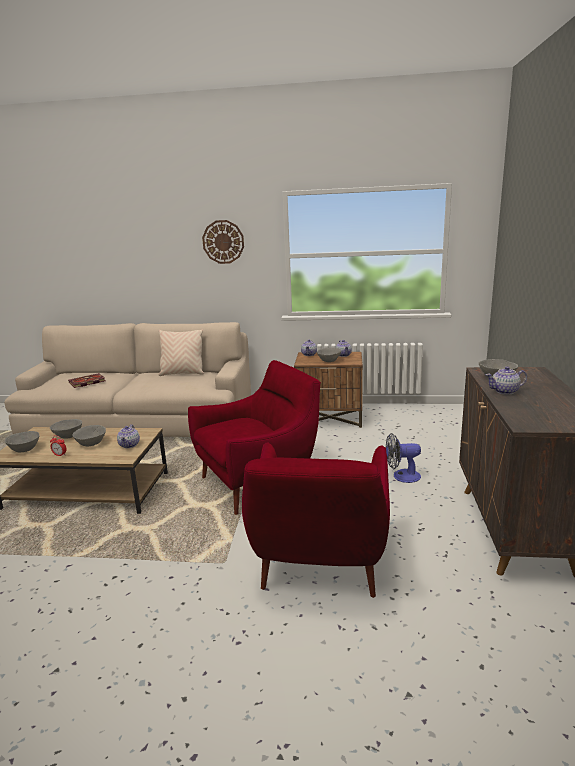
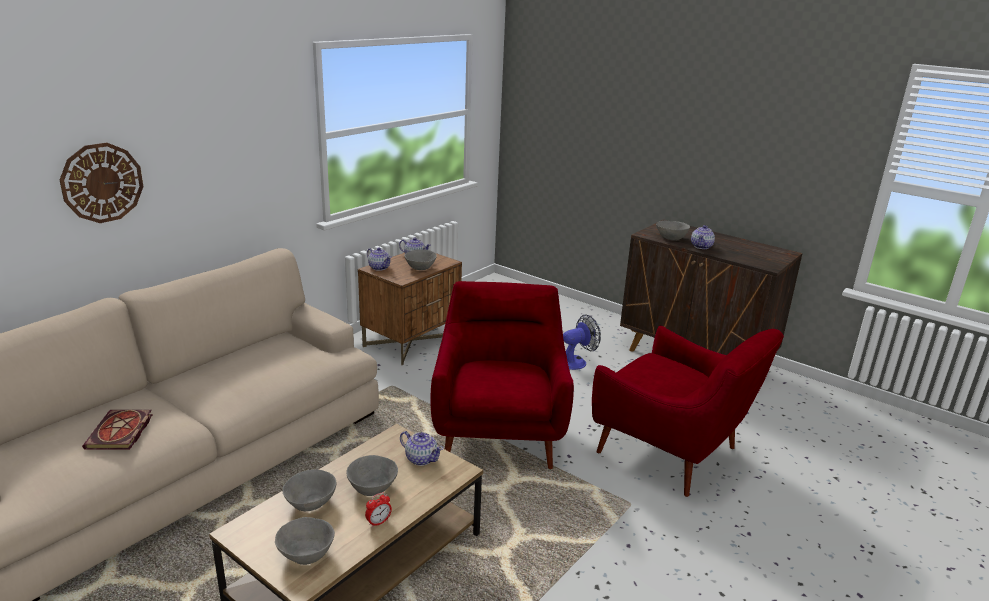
camera: 60 degrees left, 5 degrees up
beige pillow [159,329,204,376] -> none
wall clock [202,220,244,264] -> wall clock moved to [60,143,144,223]
fan [386,433,421,483] -> fan turned 150 degrees counterclockwise [563,315,601,370]

